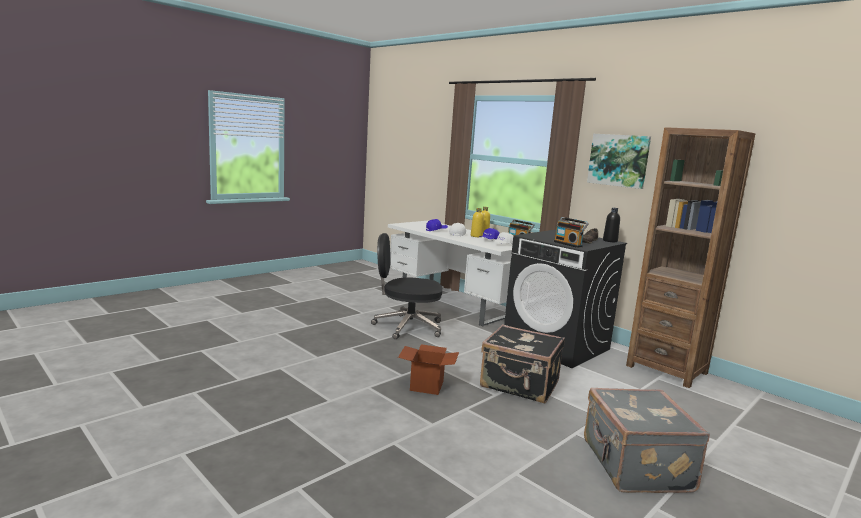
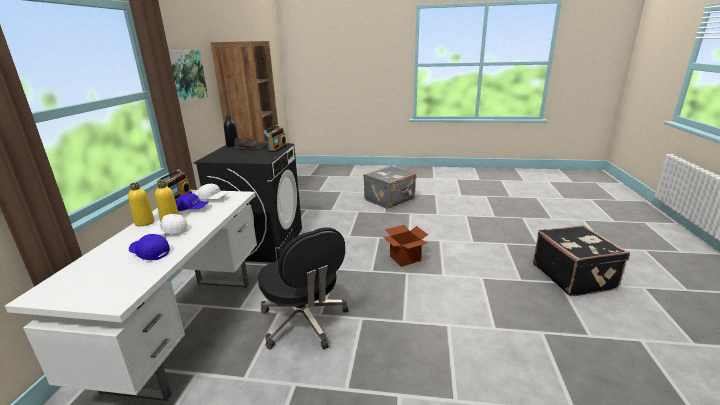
camera: 125 degrees left, 10 degrees up
black suitcase [480,324,565,403] -> black suitcase moved to [533,225,630,296]

